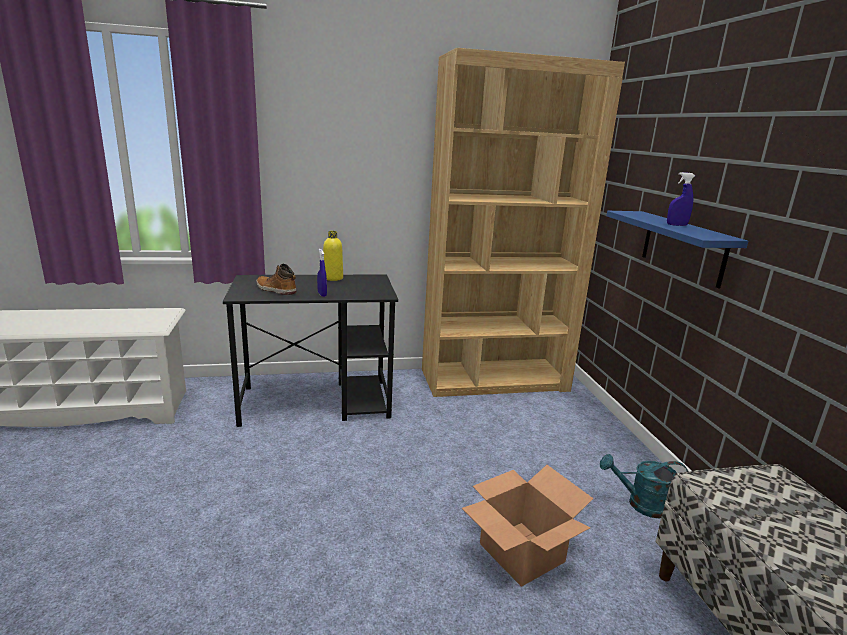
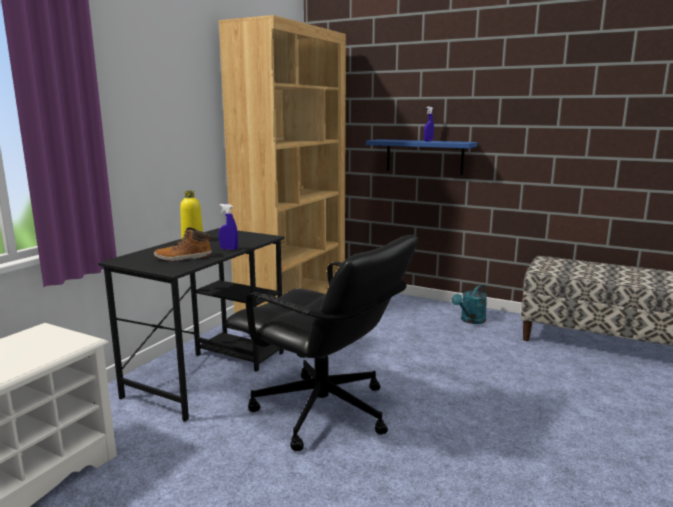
camera: 50 degrees left, 5 degrees down
cardboard box [462,465,593,587] -> none
none -> black office chair [226,235,418,451]

